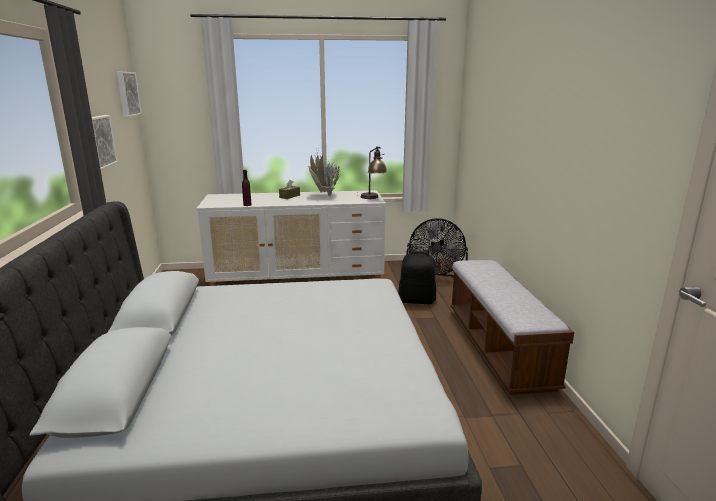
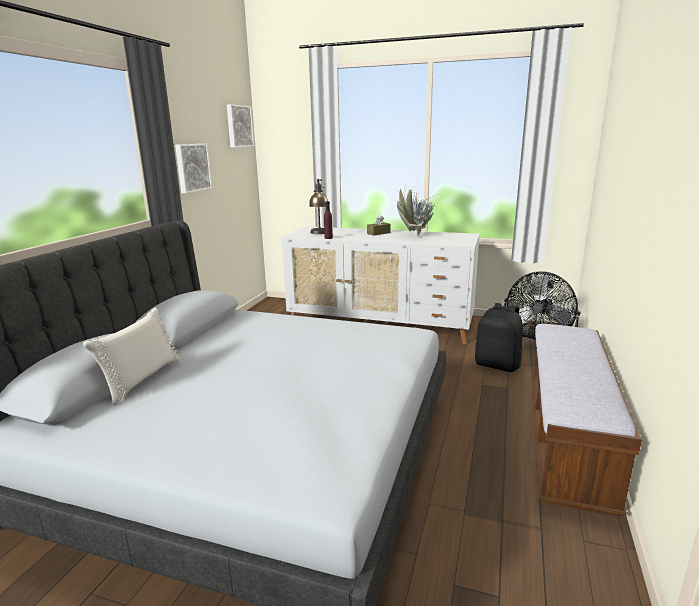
camera: 25 degrees right, 0 degrees up
table lamp [361,146,387,199] -> table lamp moved to [309,179,328,234]
none -> white pillow [83,308,180,405]

